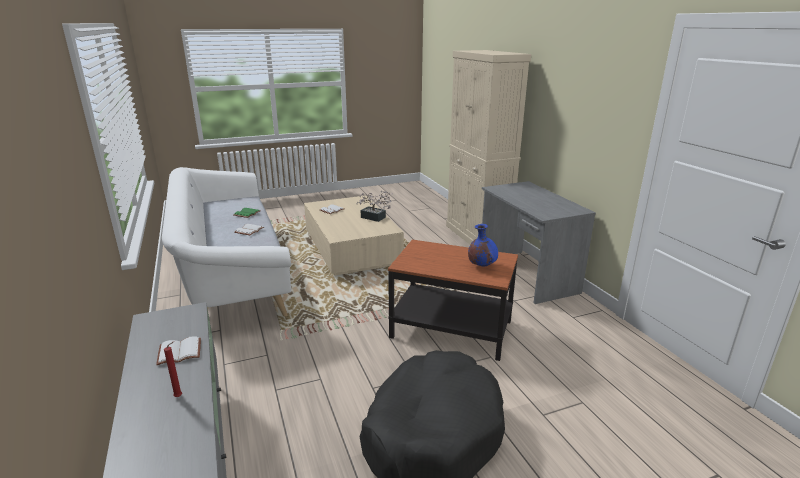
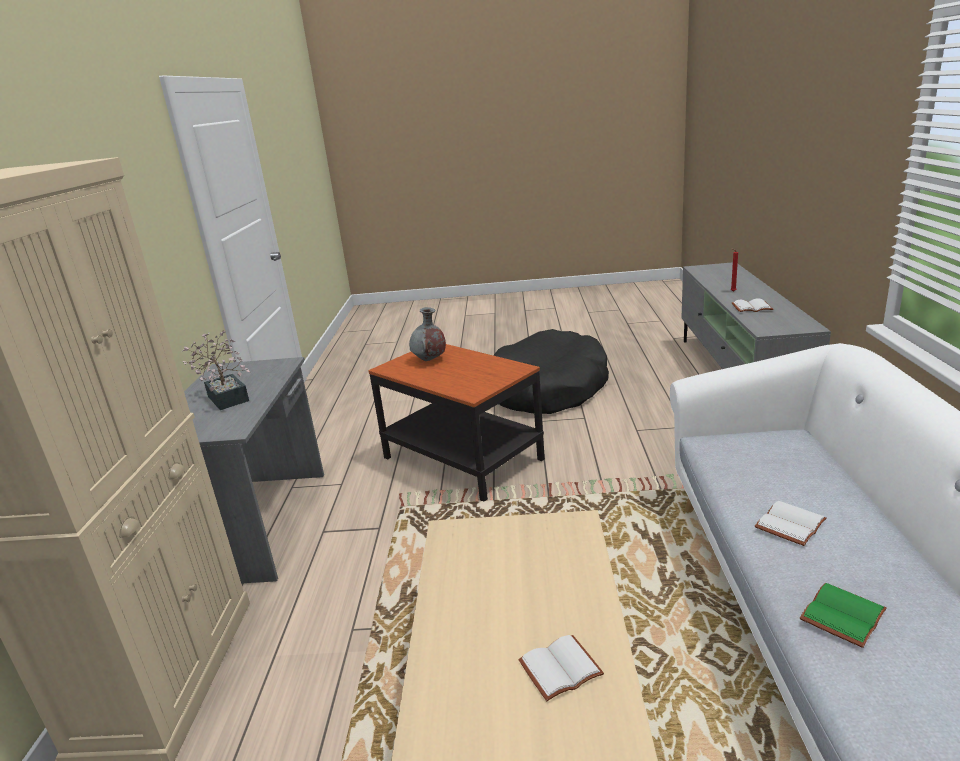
camera: 155 degrees left, 0 degrees up
potted plant [356,191,393,222] -> potted plant moved to [182,331,250,410]
blue vase [468,224,498,267] -> grey vase [409,307,446,361]

